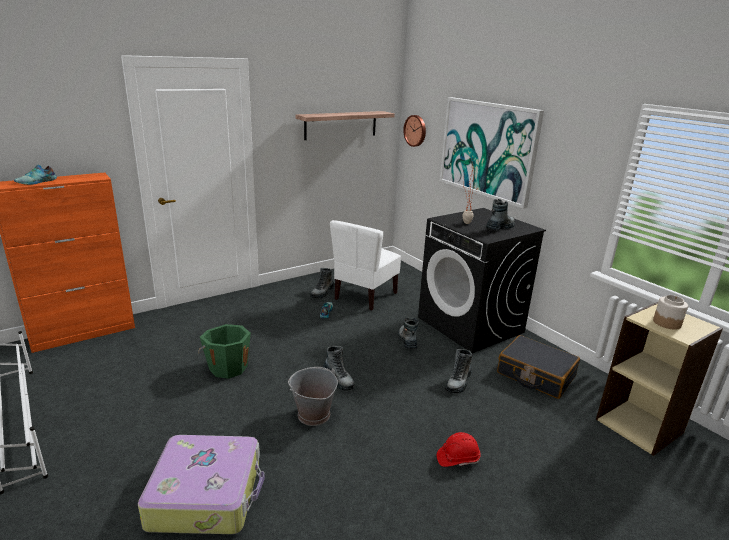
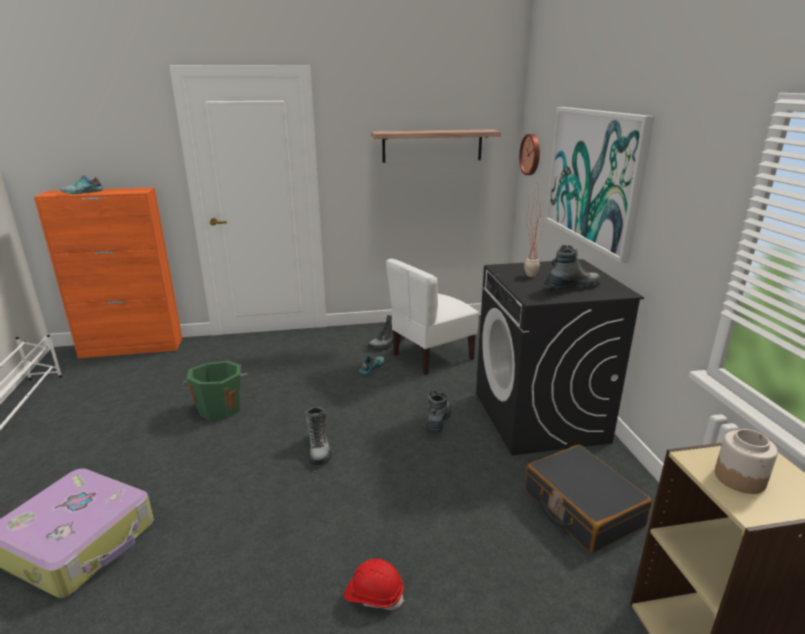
camera: 25 degrees right, 0 degrees up
grey bucket [288,367,338,426] -> none
boot [445,349,473,393] -> none

